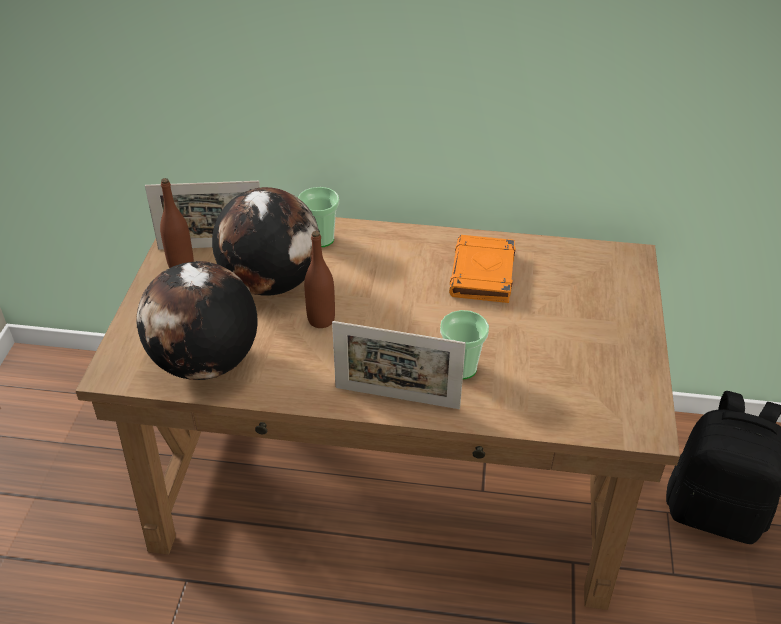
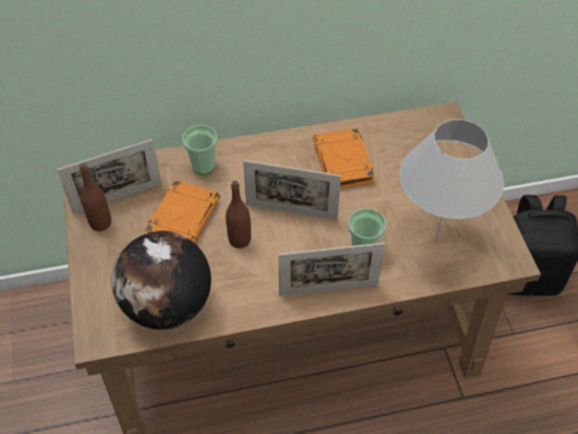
camera: 20 degrees left, 10 degrees up
globe [212,187,320,296] -> orange book [144,180,220,243]
none -> picture frame [243,160,341,220]
none -> white table lamp [399,119,504,241]

